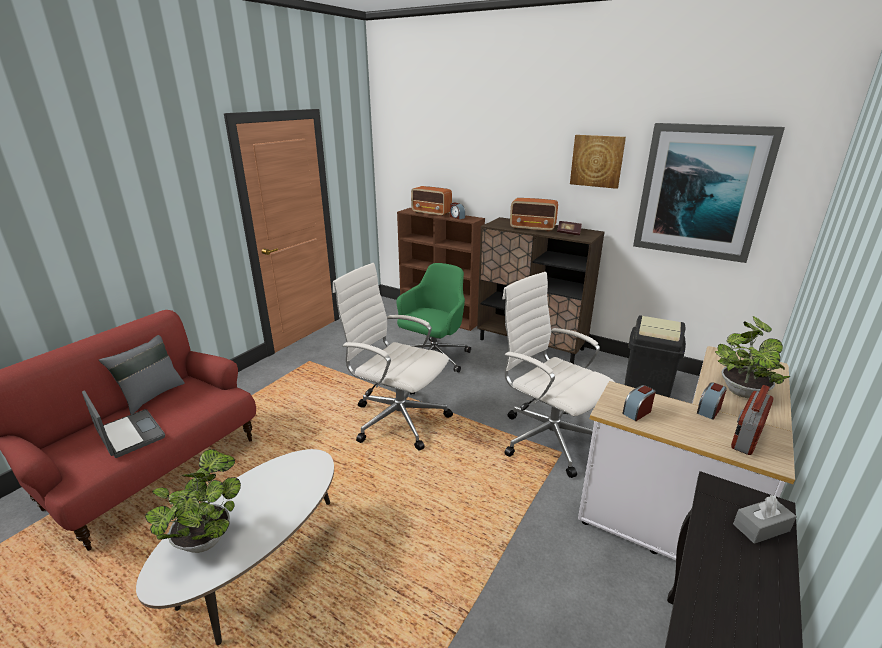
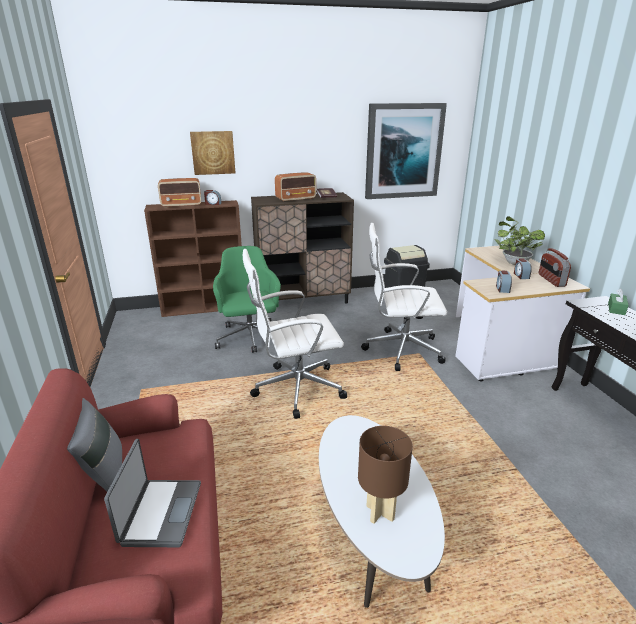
camera: 45 degrees left, 0 degrees up
laptop [82,391,165,458] -> laptop turned 90 degrees clockwise [104,439,201,547]
potted plant [145,449,241,553] -> brown table lamp [358,426,413,524]
picture [570,135,626,189] -> picture moved to [190,131,235,175]
grey tissue box [733,495,797,544] -> green tissue box [608,289,629,315]

